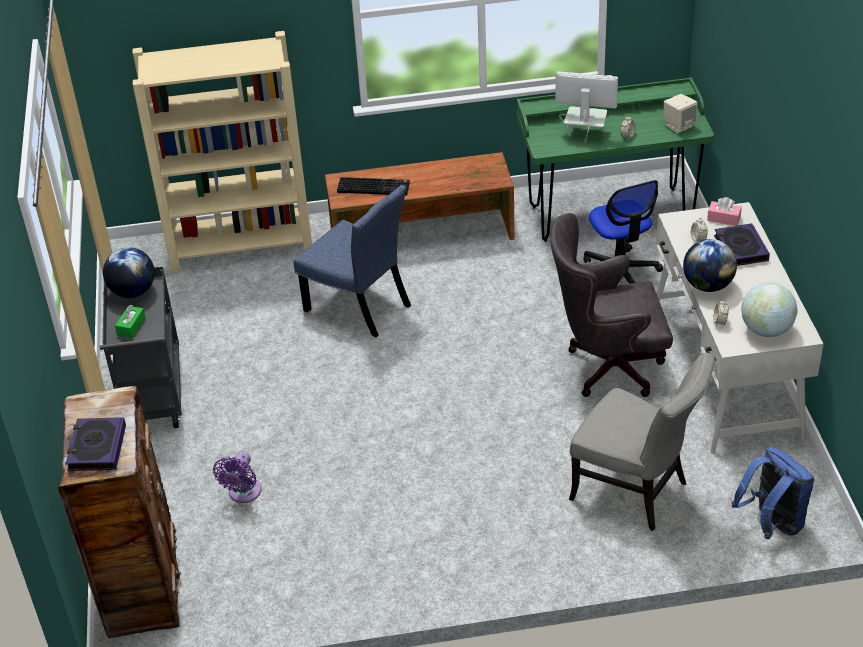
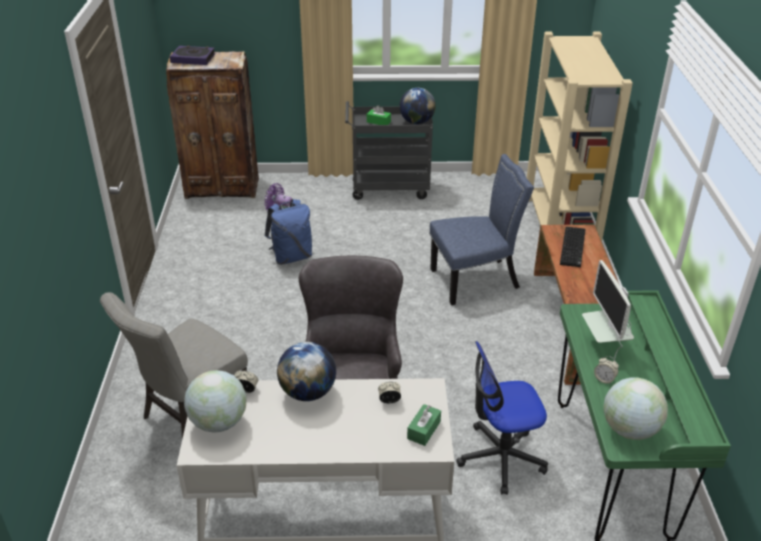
camera: 95 degrees right, 5 degrees down
blue chair [294,185,411,337] -> blue chair turned 150 degrees counterclockwise [429,154,534,305]
monitor [555,71,618,142] -> monitor turned 150 degrees clockwise [582,260,634,361]
beige speaker [664,94,697,134] -> globe [603,377,668,440]
pink tissue box [707,197,742,226] -> green tissue box [407,404,441,446]
book [714,223,770,266] -> none
blue backpack [732,447,814,539] -> blue backpack moved to [264,199,312,265]

